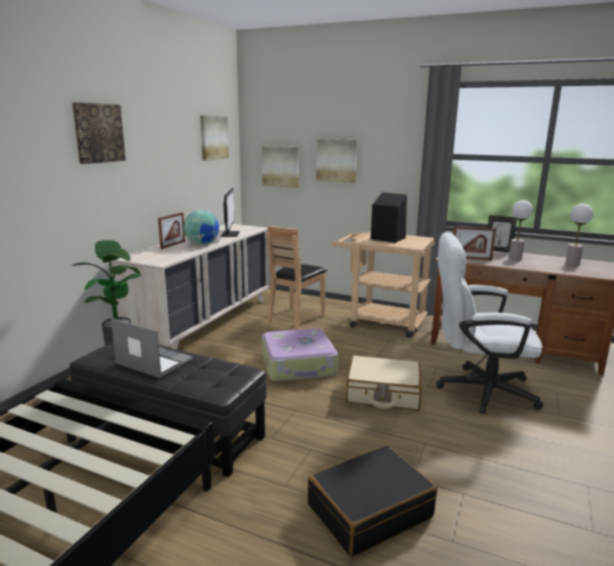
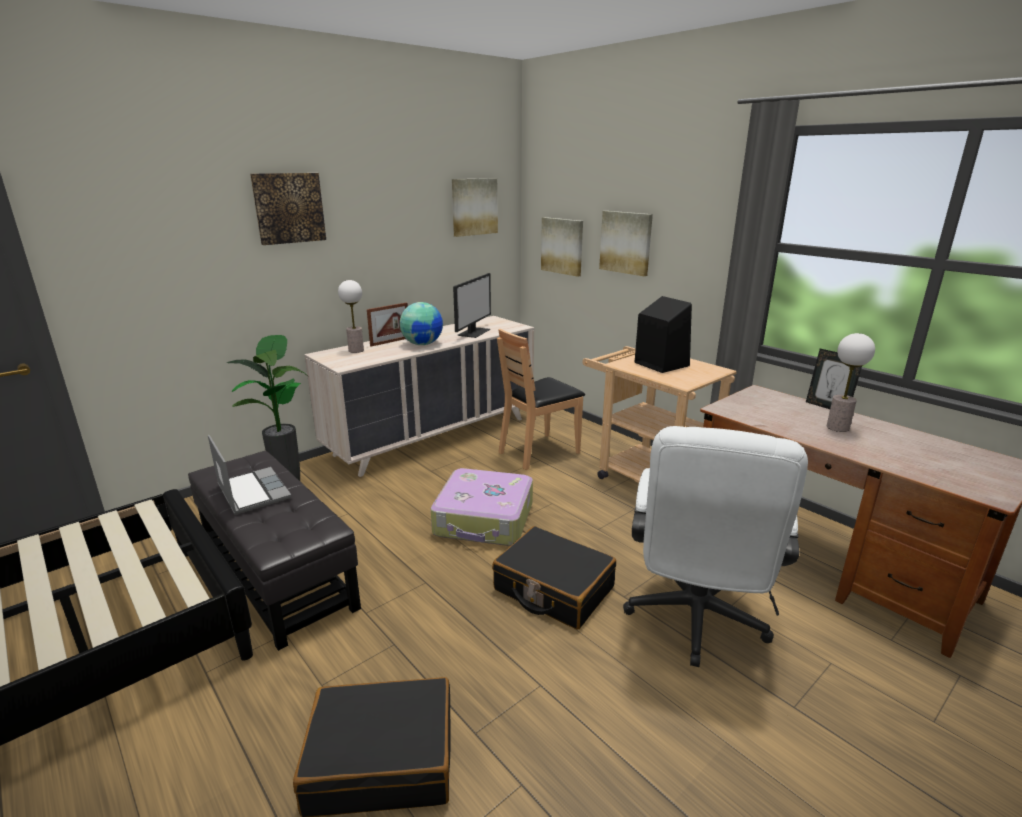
camera: 25 degrees right, 5 degrees up
beige suitcase [346,355,422,410] -> black suitcase [492,526,616,629]
white office chair [436,232,543,414] -> white office chair turned 105 degrees counterclockwise [623,426,808,667]
picture frame [453,226,496,260] -> none
table lamp [565,204,593,266] -> table lamp moved to [338,280,364,353]

